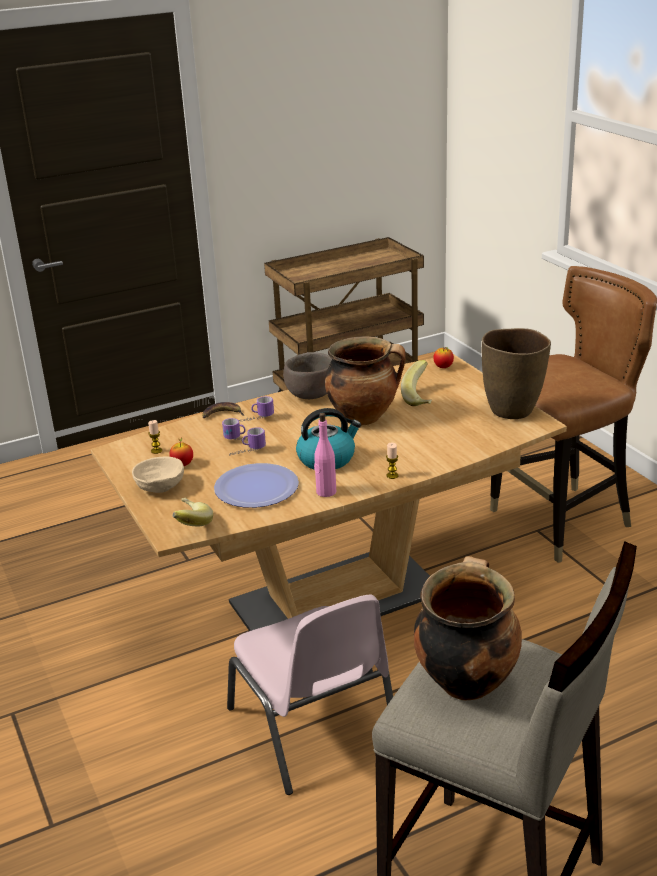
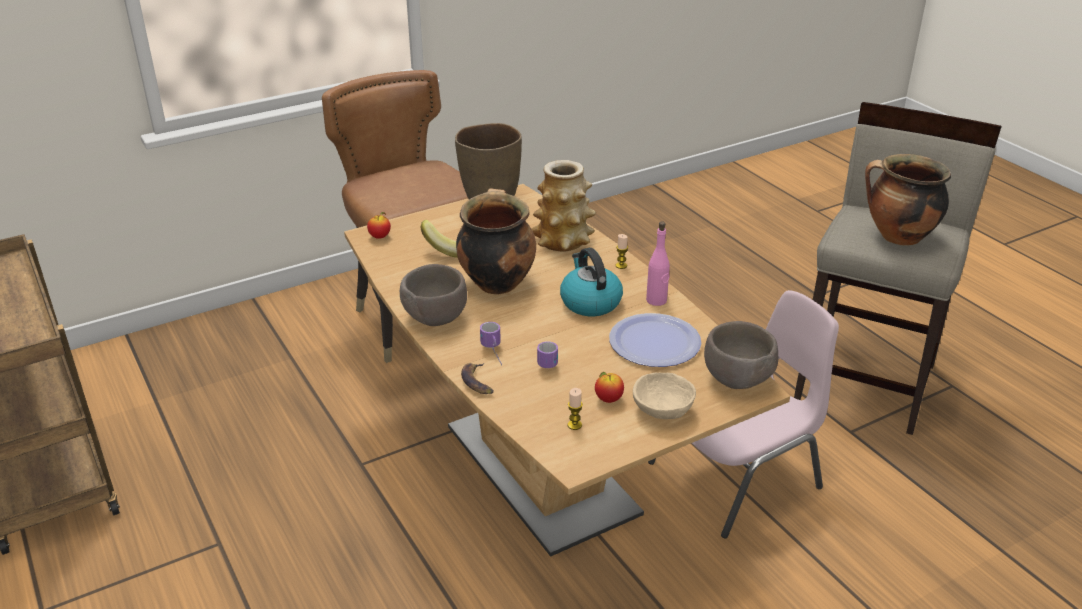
camera: 95 degrees left, 5 degrees up
banana [172,498,213,526] -> brown bowl [704,321,778,389]
mug [229,427,266,456] -> none
none -> vase [532,160,596,252]

